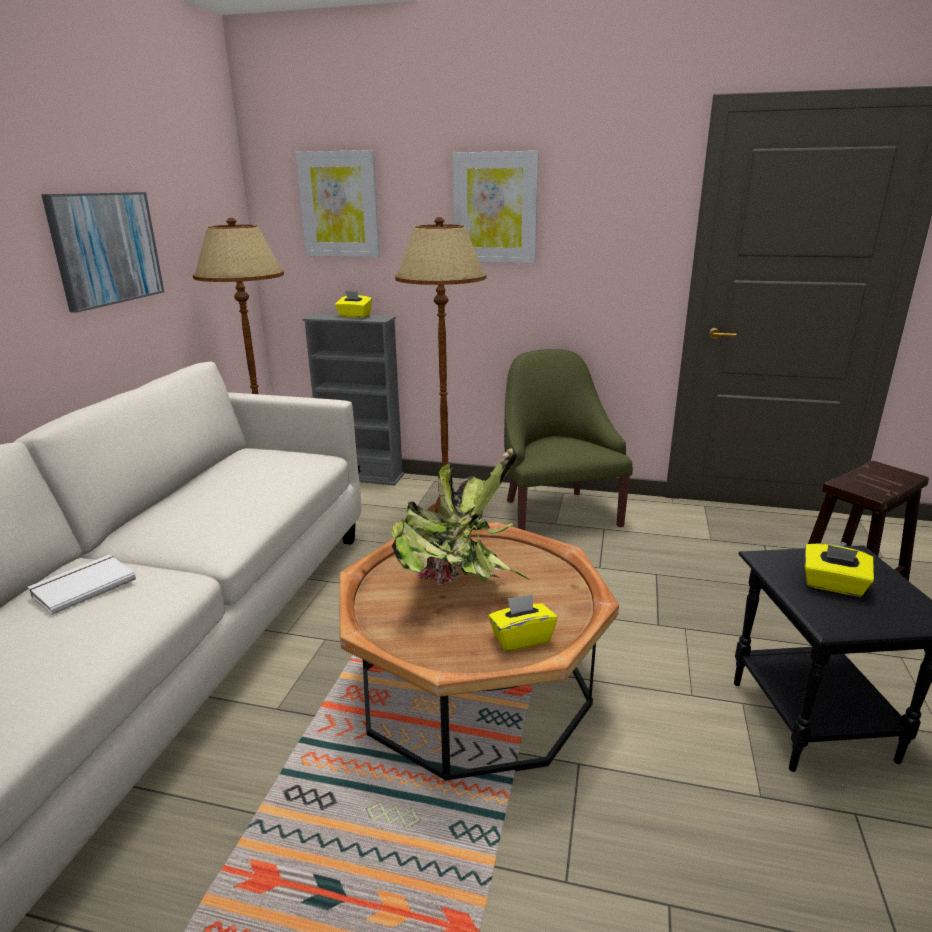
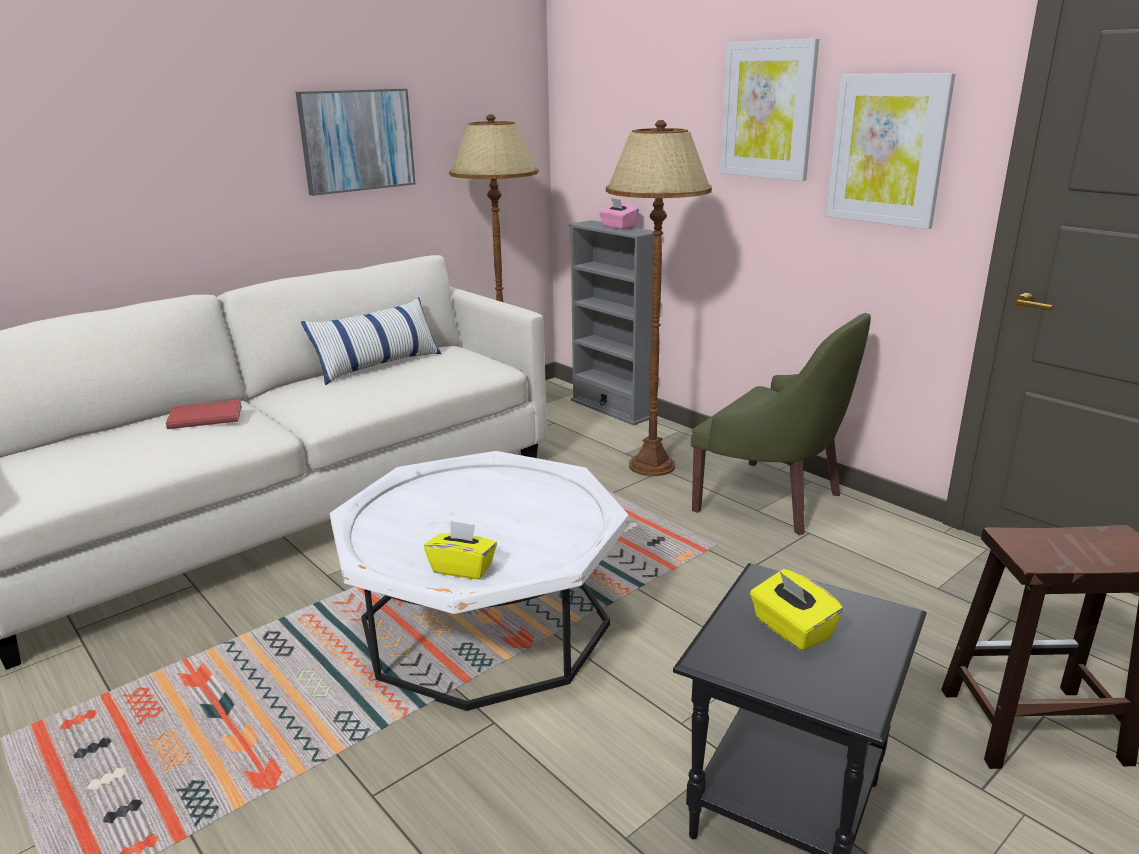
camera: 35 degrees right, 0 degrees up
white book [28,555,136,615] -> red book [166,399,242,429]
picture [296,150,380,257] -> picture moved to [826,73,955,229]
yellow tissue box [335,291,372,318] -> pink tissue box [599,198,639,230]
brown coffee table [339,522,619,780] -> white coffee table [330,451,629,711]
potted plant [392,448,528,585] -> none
green armchair [504,349,633,530] -> green armchair turned 105 degrees clockwise [691,313,871,535]
none -> pillow [301,297,441,385]

